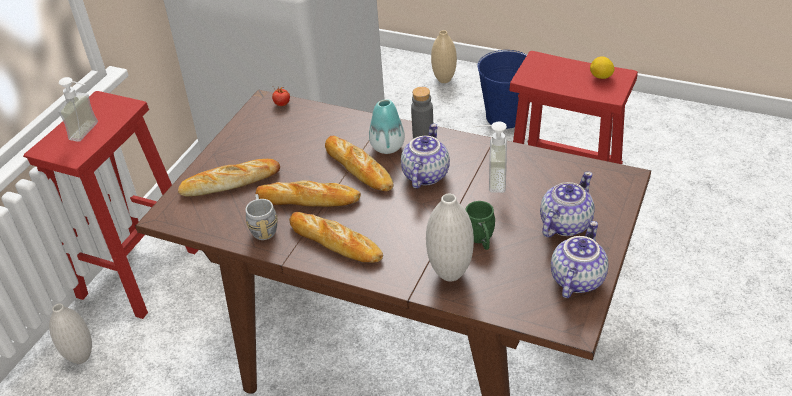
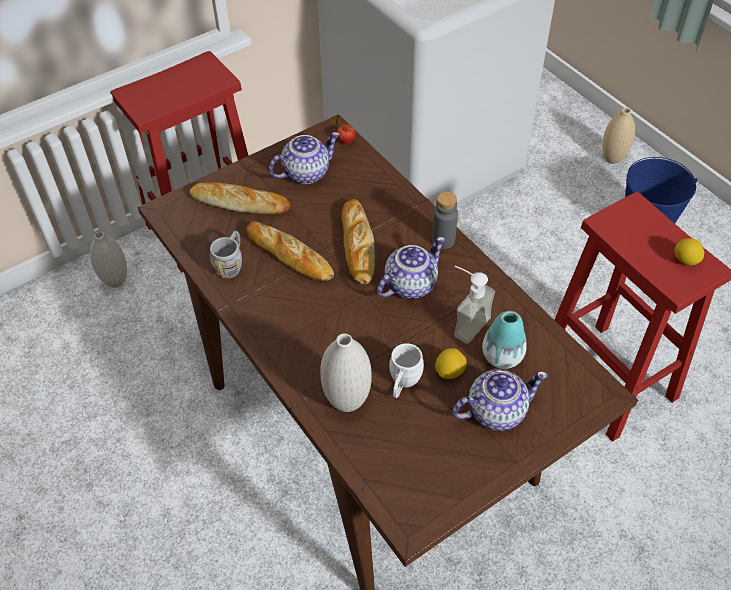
camera: 30 degrees right, 10 degrees up
soap dispenser [58,77,98,142] -> none
bread [289,212,383,263] -> none
vase [369,99,405,154] -> vase moved to [482,311,527,369]
green mug [465,201,495,250] -> white mug [389,343,424,398]
teapot [551,221,609,298] -> teapot moved to [269,132,340,184]
none -> lemon [435,348,467,379]

